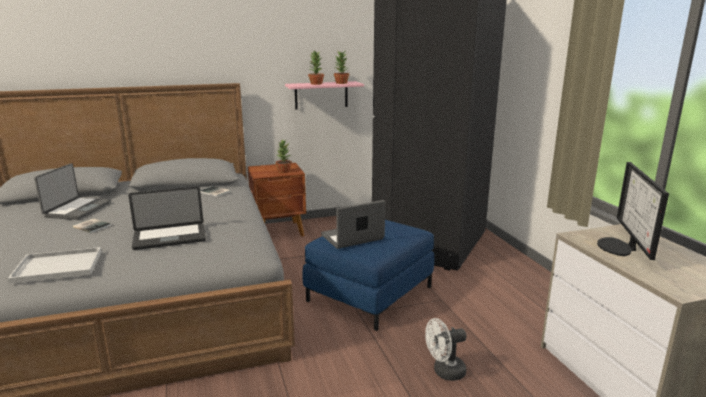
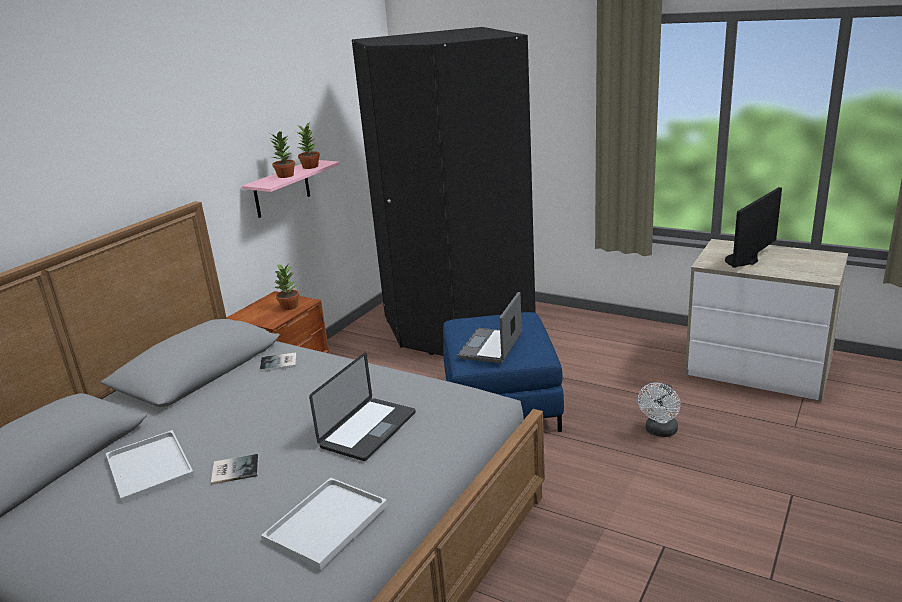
camera: 40 degrees left, 5 degrees up
laptop [34,163,111,220] -> white tray [106,430,195,504]
monitor [597,162,669,260] -> monitor turned 75 degrees clockwise [725,187,782,268]

